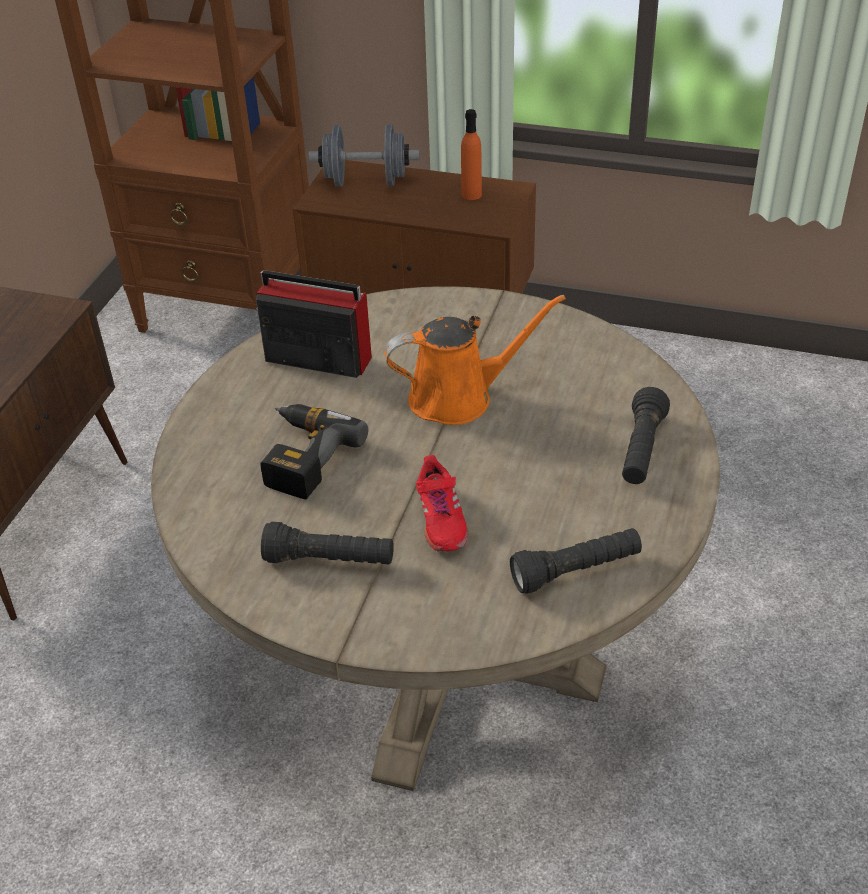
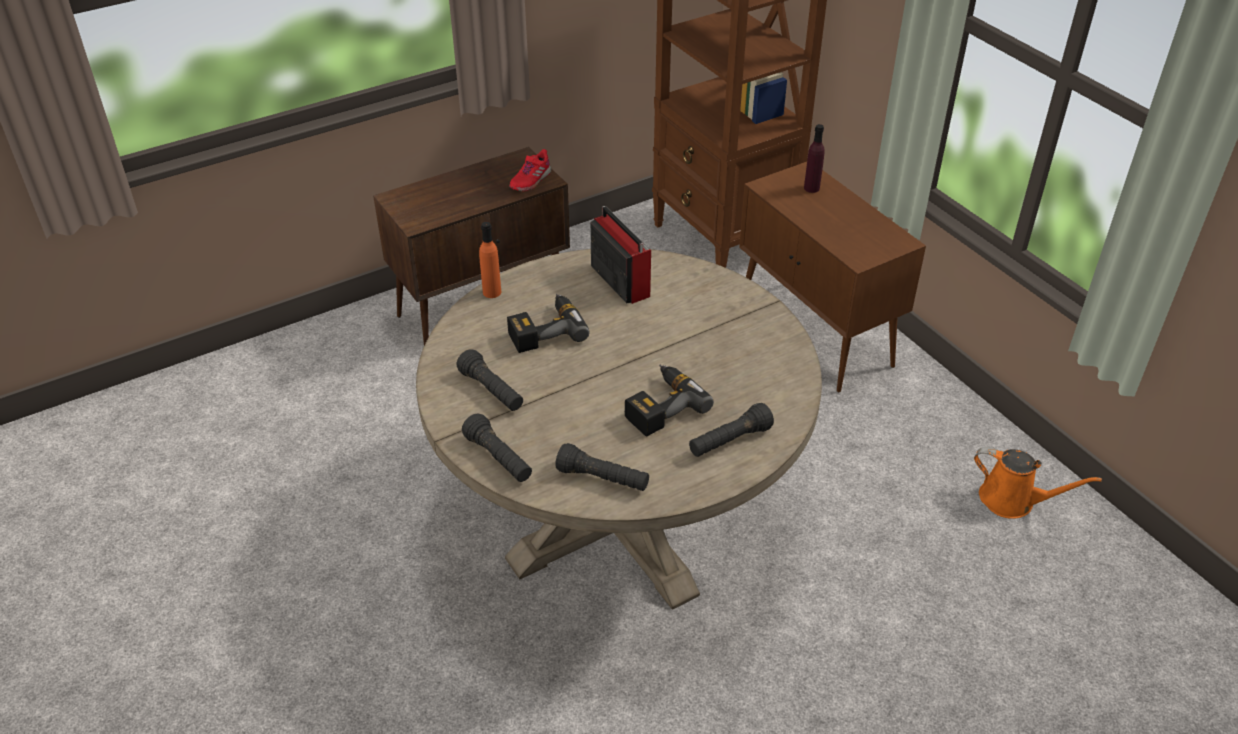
camera: 40 degrees right, 0 degrees up
grey dumbbell [309,124,420,187] -> purple bottle [804,124,825,193]
orange watering can [385,295,566,425] -> orange watering can moved to [974,447,1102,519]
red shoe [416,455,469,552] -> red shoe moved to [509,149,552,191]
orange bottle [461,109,482,200] -> orange bottle moved to [479,222,501,298]
none -> black flashlight [462,414,532,482]
none -> power drill [625,364,714,437]

